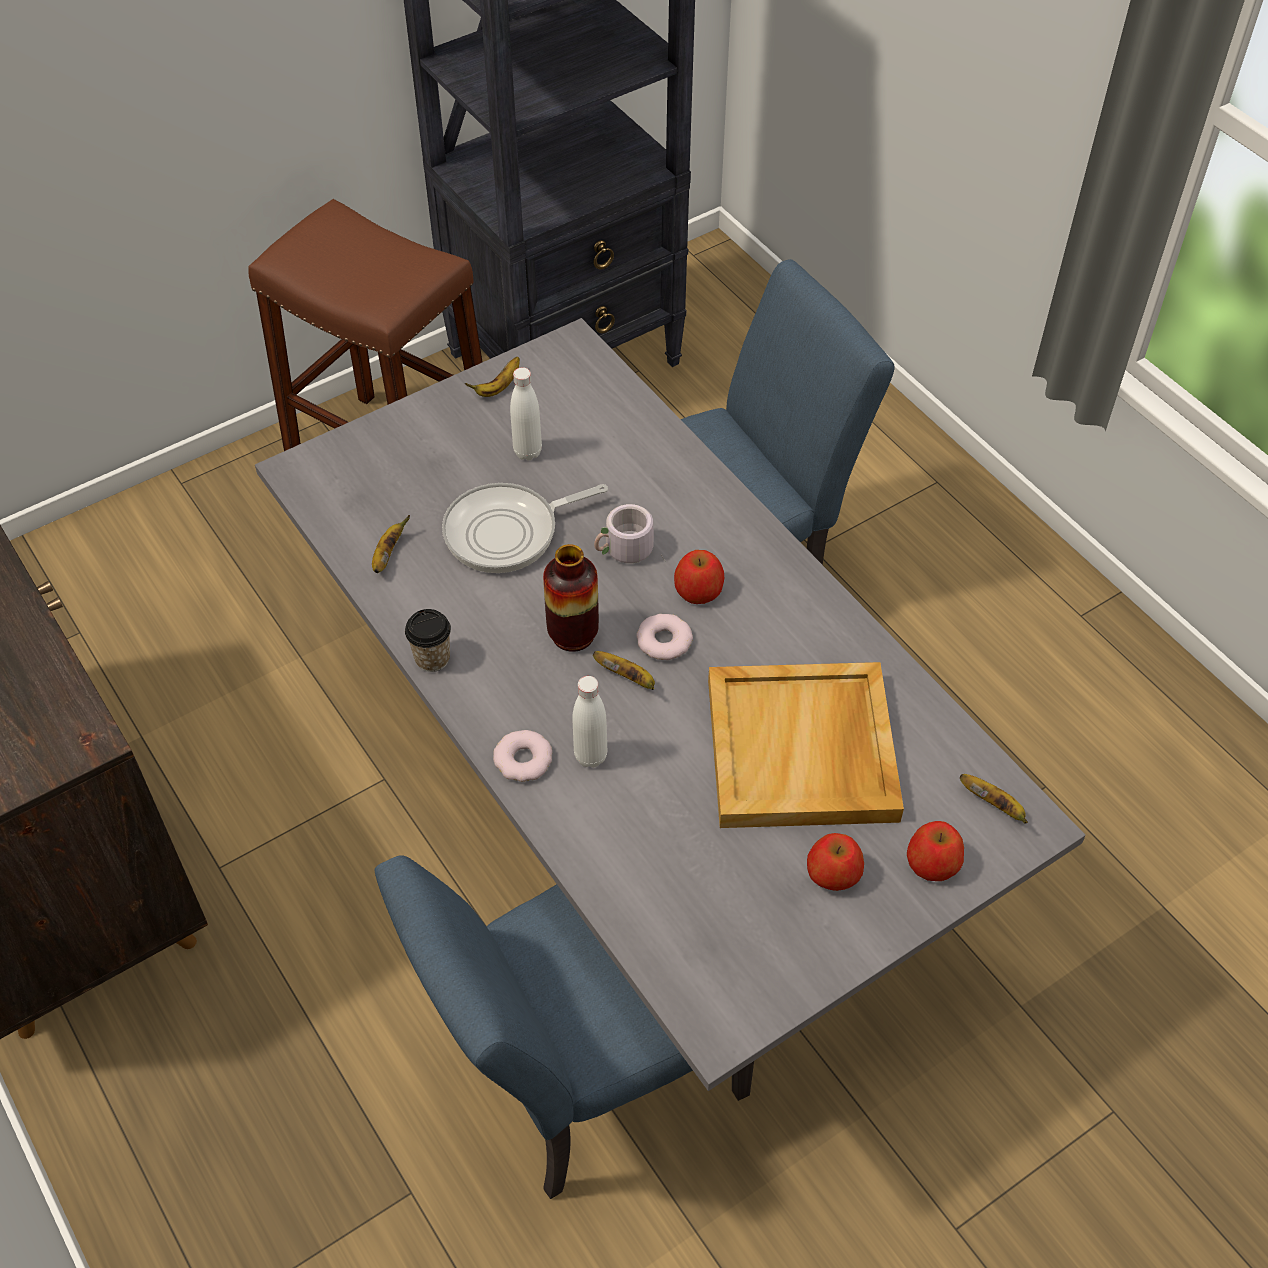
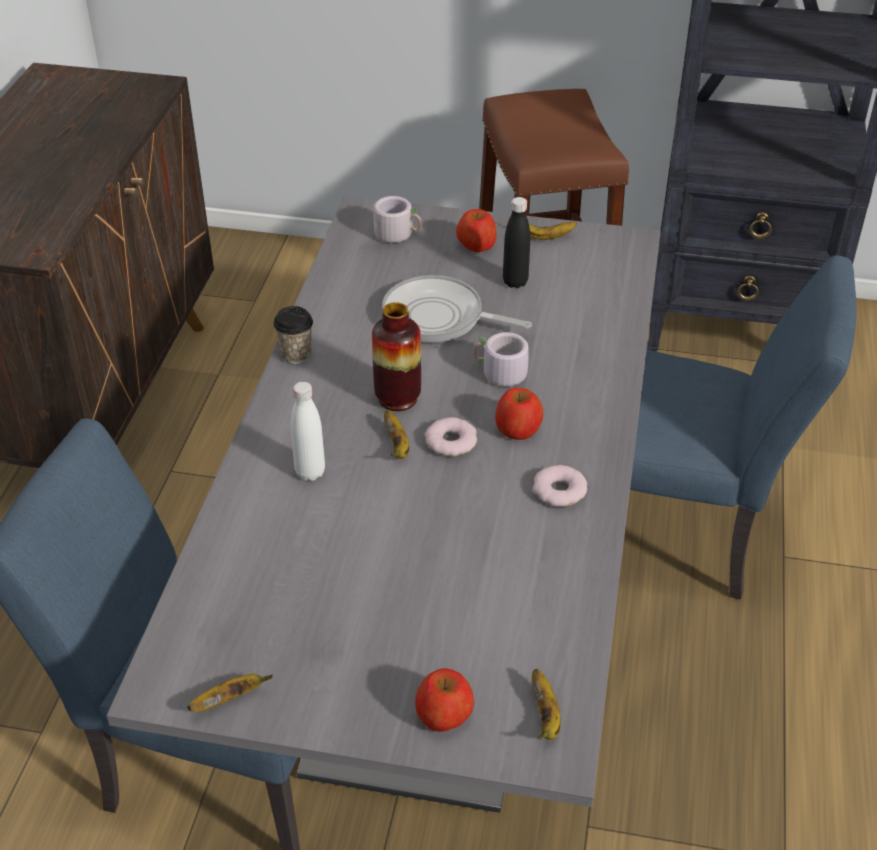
camera: 45 degrees right, 10 degrees down
banana [372,515,410,573] -> banana moved to [188,674,273,712]
donut [493,730,552,782] -> donut moved to [533,465,587,507]
white bottle [510,367,542,460] -> black bottle [503,197,530,288]
beige tray [708,662,904,828] -> none
apple [807,833,864,891] -> apple moved to [456,209,497,252]
none -> grey mug [374,196,422,243]

